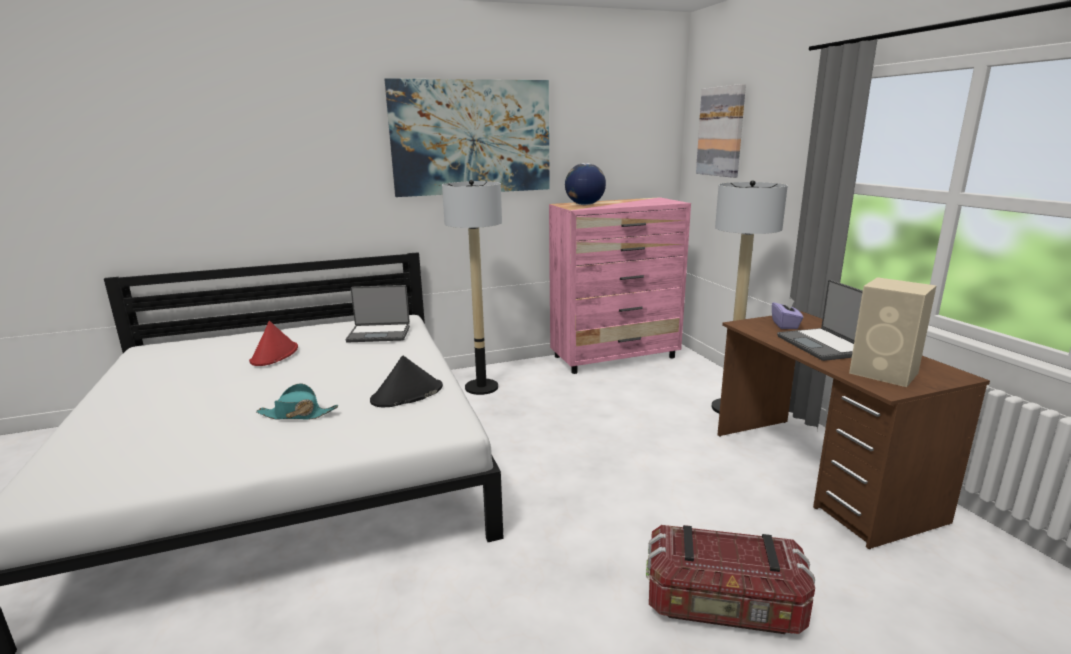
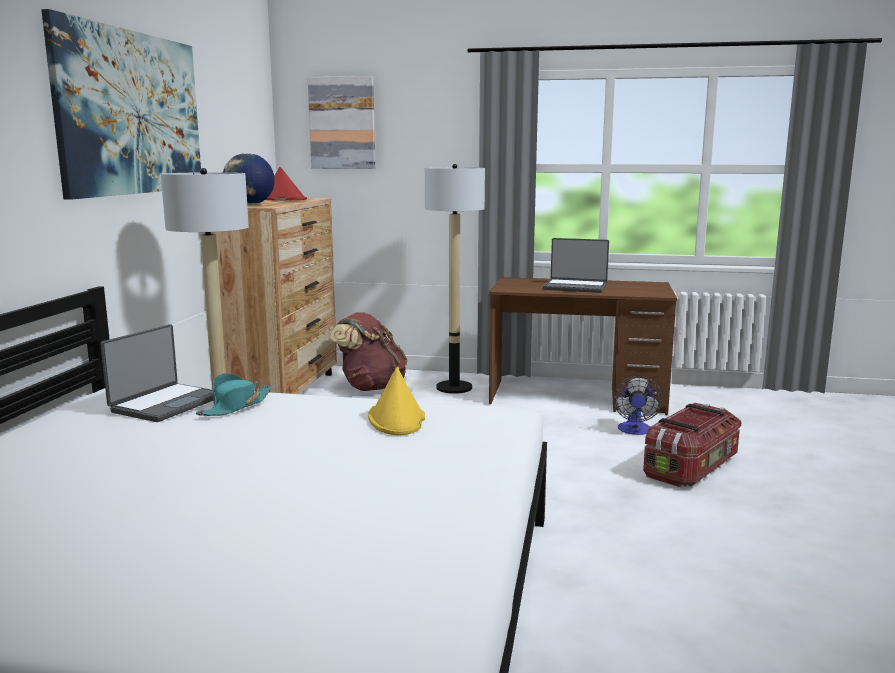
camera: 60 degrees left, 5 degrees down
red hat [249,321,298,366] -> red hat moved to [265,167,307,201]
turquoise hat [256,383,338,419] -> turquoise hat moved to [196,373,272,416]
black hat [370,356,443,407] -> yellow hat [368,367,425,435]
pink dresser [549,197,691,374] -> brown dresser [203,198,337,394]
purple tissue box [772,298,803,329] -> none
beige speaker [849,277,936,387] -> none
none -> brown backpack [330,312,408,391]
none -> fan [613,376,663,435]

